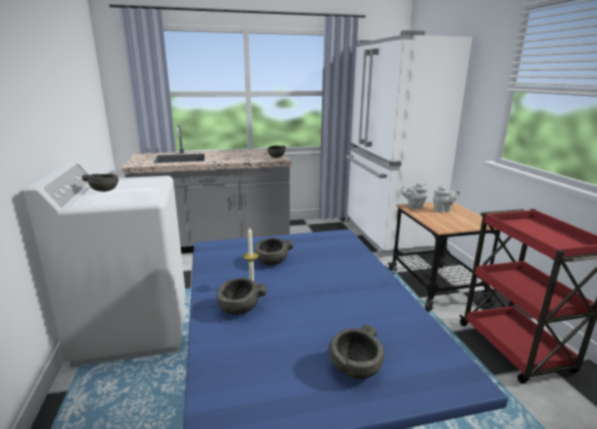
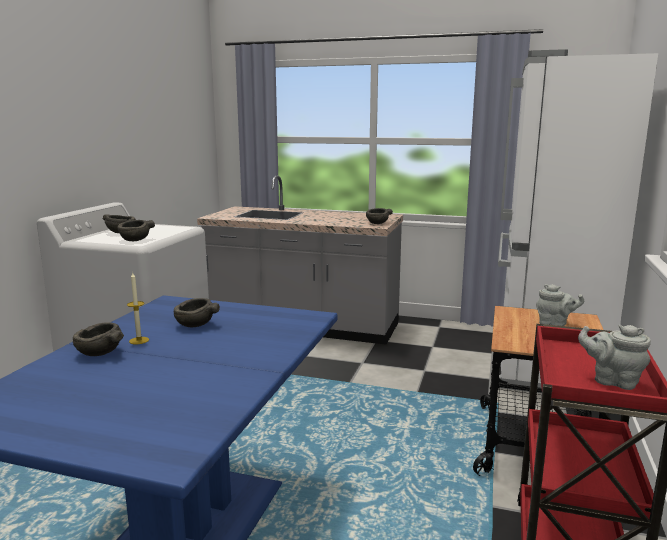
camera: 30 degrees right, 5 degrees down
grey bowl [329,324,384,379] -> grey bowl moved to [117,220,155,241]
grey teapot [401,183,428,209] -> grey teapot moved to [578,325,651,390]

